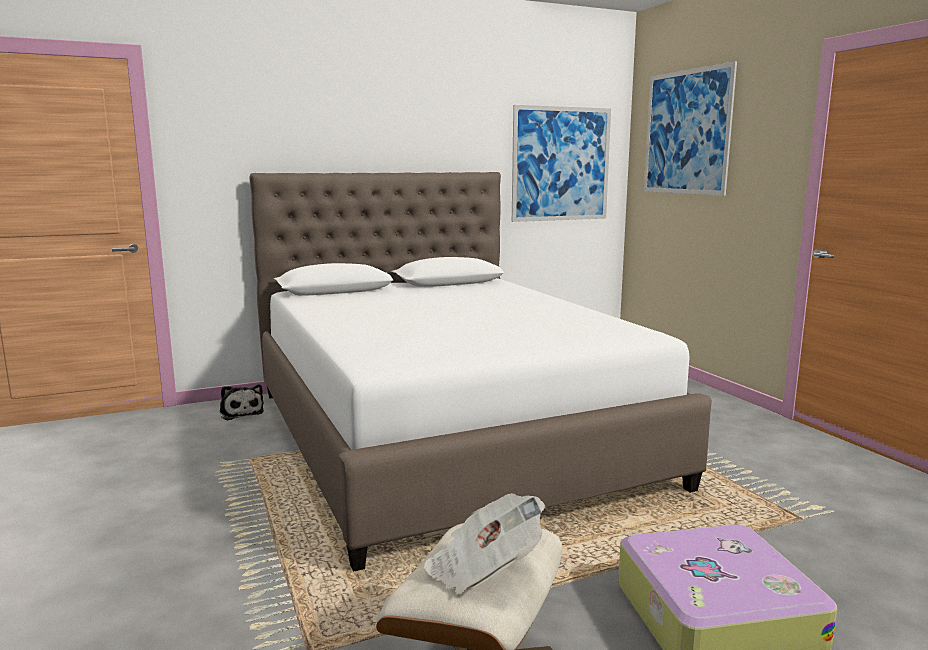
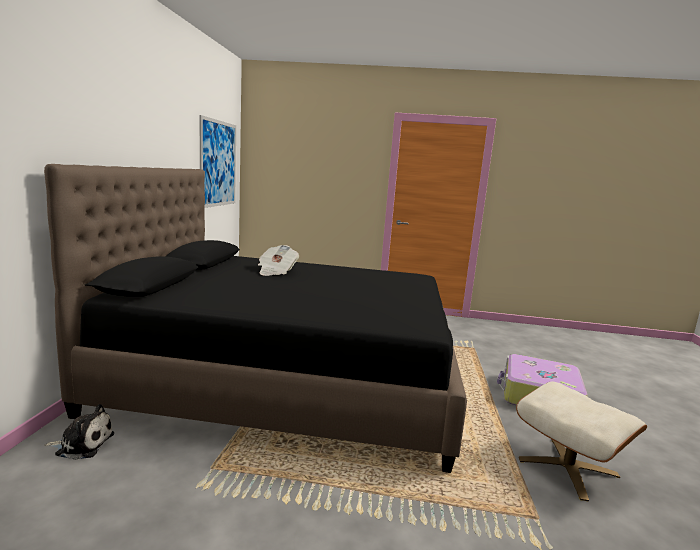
camera: 60 degrees left, 0 degrees up
white bed [249,172,712,572] -> black bed [44,164,467,473]
newspaper [424,493,546,594] -> newspaper moved to [258,245,299,276]
picture [644,61,737,196] -> none

